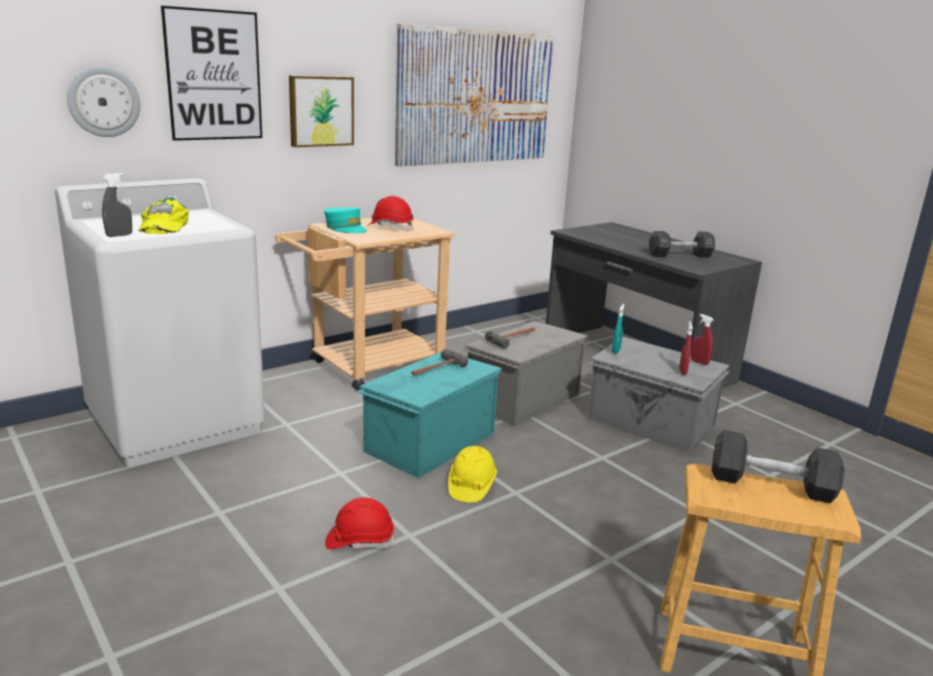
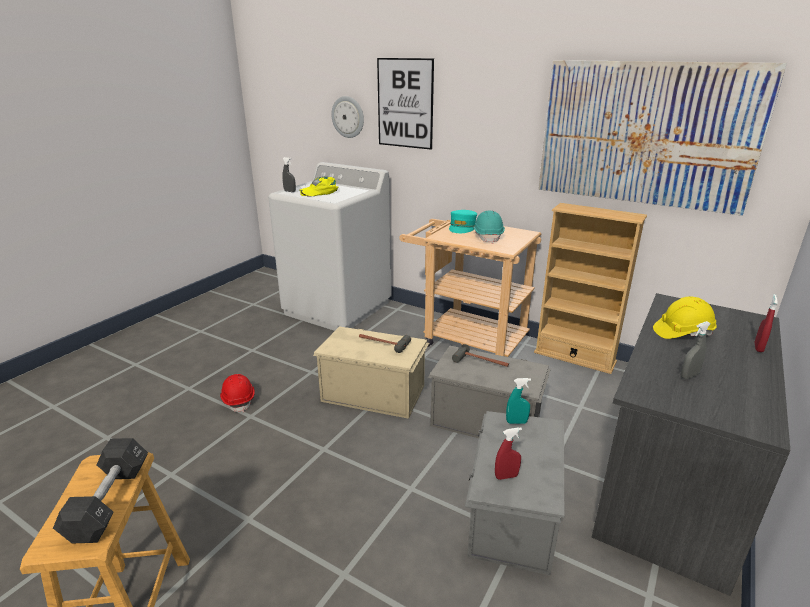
camera: 70 degrees right, 5 degrees up
picture [289,75,354,147] -> none
turquoise storage box [356,352,502,479] -> beige storage box [313,326,429,419]
red hard hat [367,196,414,231] -> turquoise hard hat [473,211,505,244]
yellow hard hat [448,446,497,503] -> yellow hard hat moved to [653,296,717,339]
black dumbbell [649,231,715,258] -> grey spray bottle [681,321,710,379]
red spray bottle [691,314,714,365] -> red spray bottle moved to [755,294,778,352]
none -> beige bookcase [534,203,647,374]

